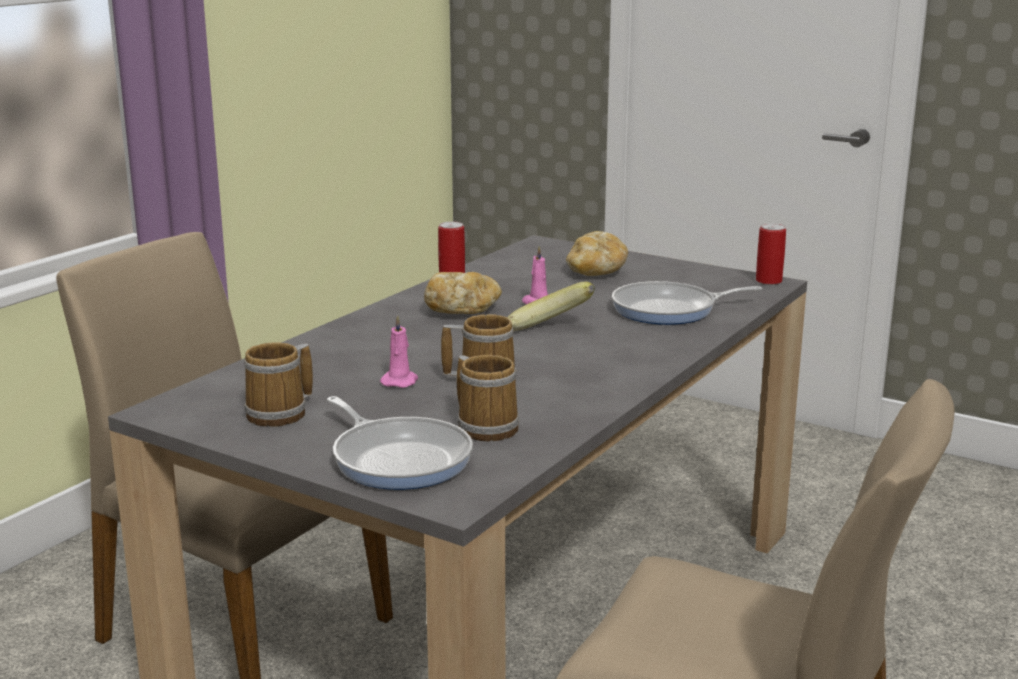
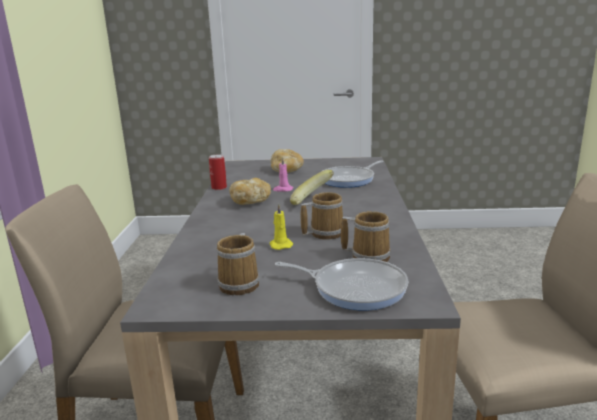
camera: 30 degrees left, 0 degrees up
pink candle [380,315,418,388] -> yellow candle [270,204,293,250]
can [756,223,786,285] -> none

